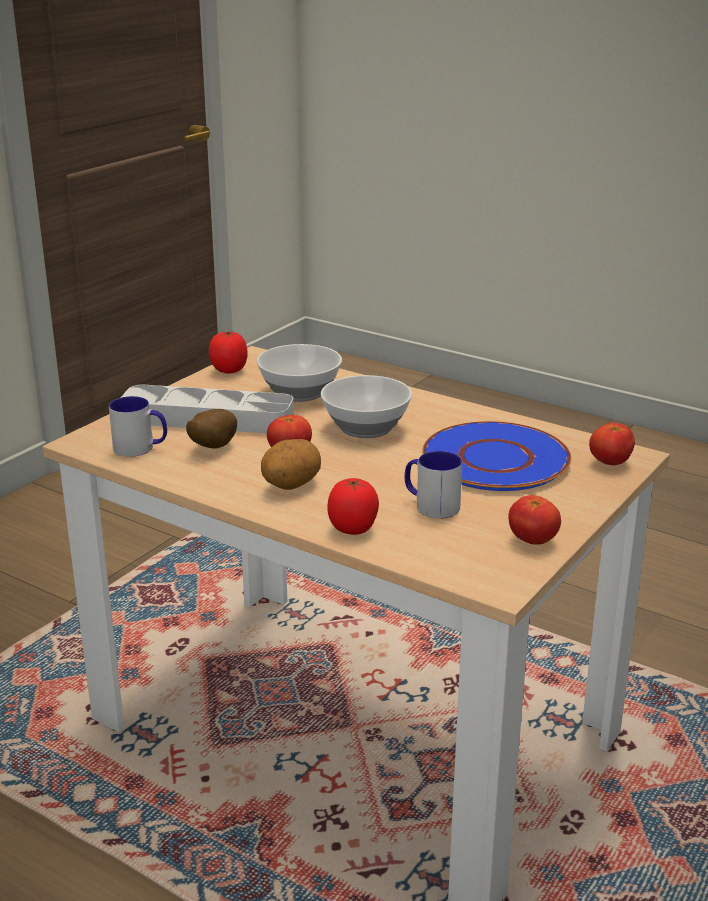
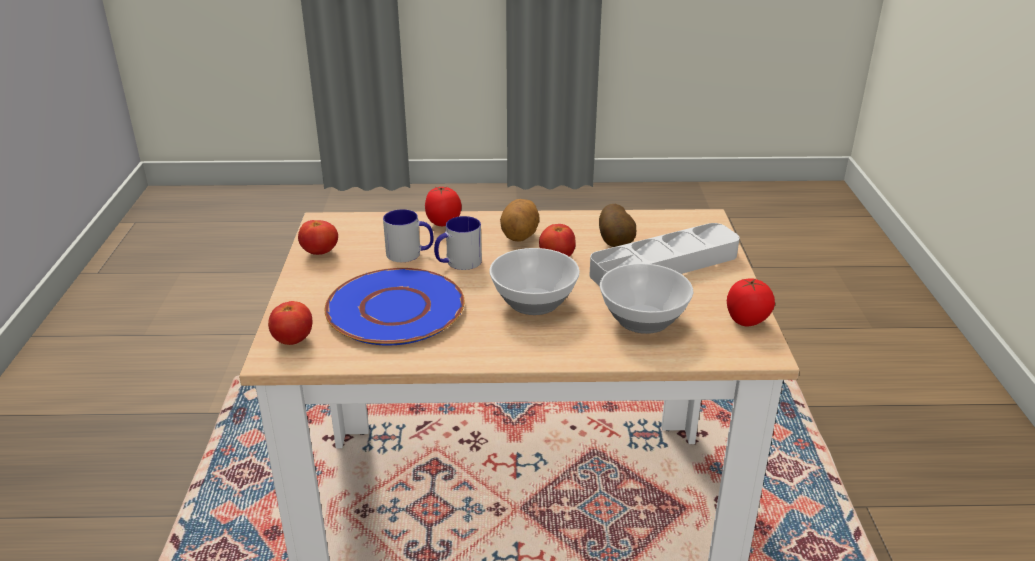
camera: 145 degrees right, 5 degrees up
mug [109,396,167,457] -> mug moved to [434,216,482,270]

